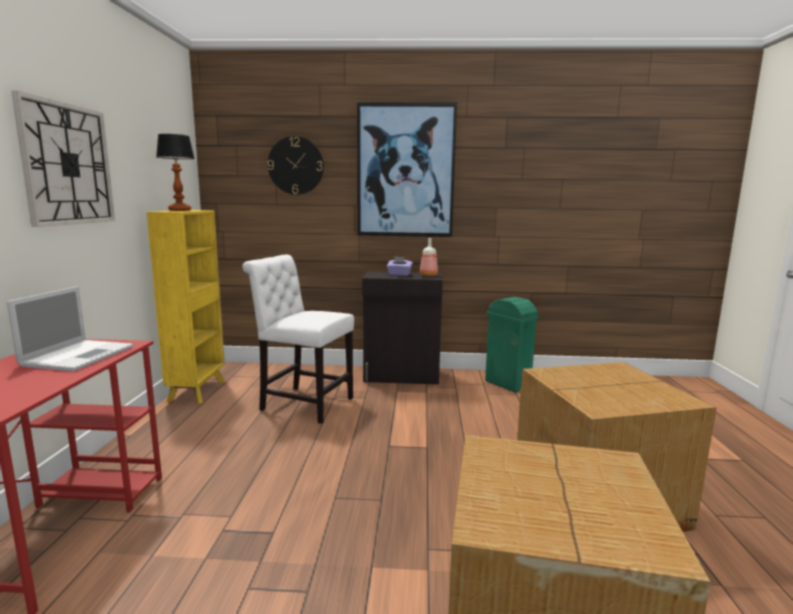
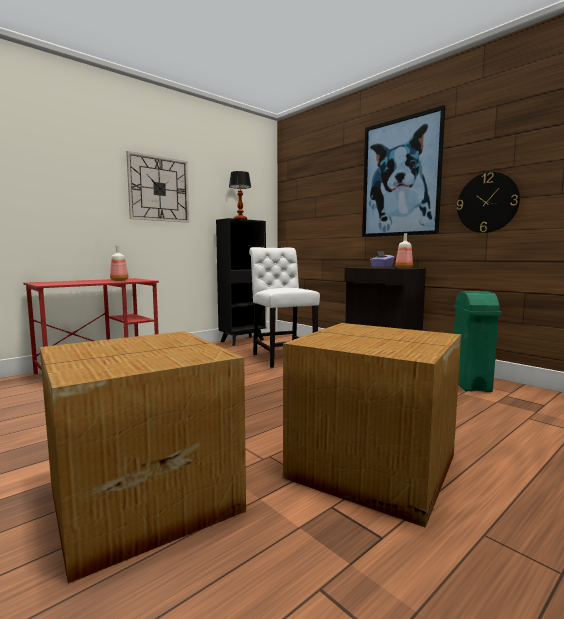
camera: 45 degrees right, 5 degrees down
laptop [6,286,134,372] -> bottle [110,245,129,281]
yellow bookcase [147,210,225,404] -> black bookcase [216,218,266,346]
wall clock [267,136,324,195] -> wall clock moved to [457,172,520,233]

